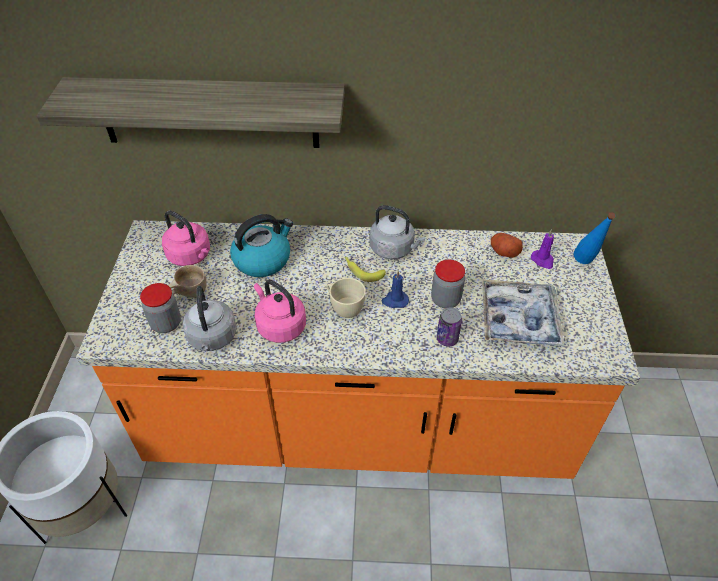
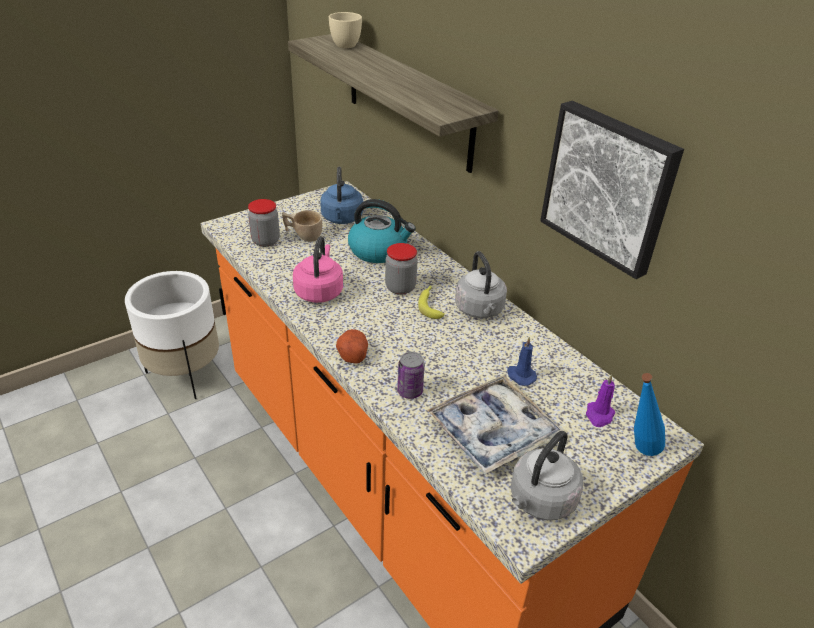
camera: 50 degrees right, 10 degrees down
pink kettle [162,211,210,266] -> blue kettle [320,167,363,224]
grey kettle [183,286,237,351] -> grey kettle moved to [511,431,583,520]
beige cup [326,278,366,318] -> beige cup moved to [329,12,362,48]
blue candle [381,270,409,308] -> blue candle moved to [507,337,537,386]
jar [431,260,465,309] -> jar moved to [385,243,418,295]
potato [491,233,523,258] -> potato moved to [336,329,368,364]
none -> picture [540,101,684,279]

